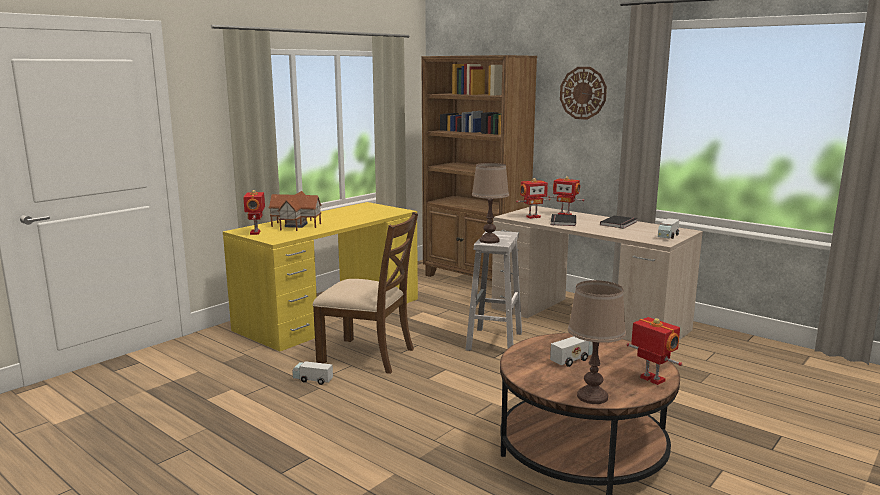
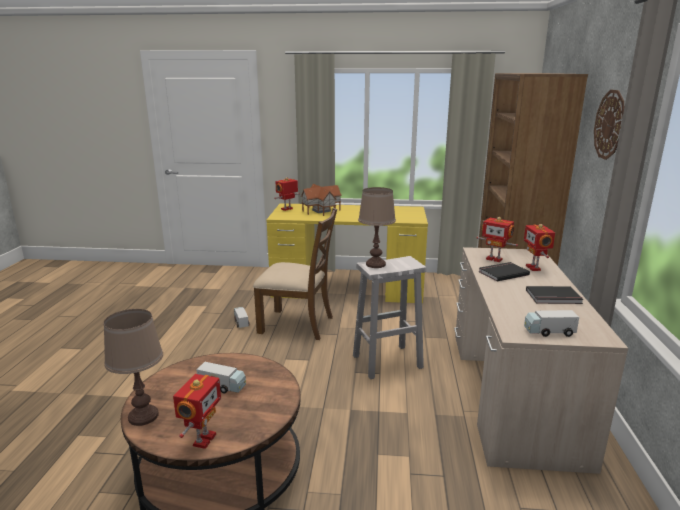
camera: 55 degrees right, 5 degrees up
brown chair [312,212,418,374] -> brown chair turned 60 degrees counterclockwise [253,208,337,340]

